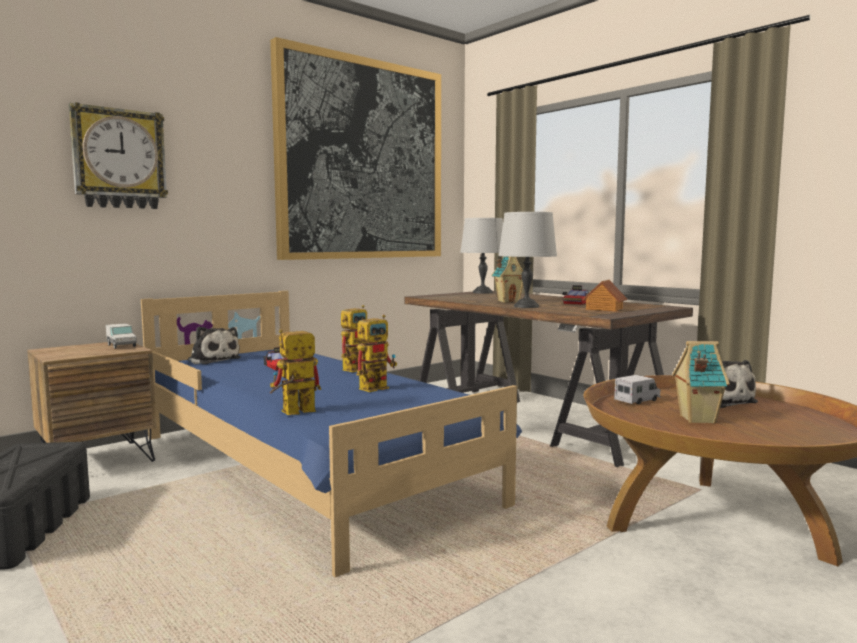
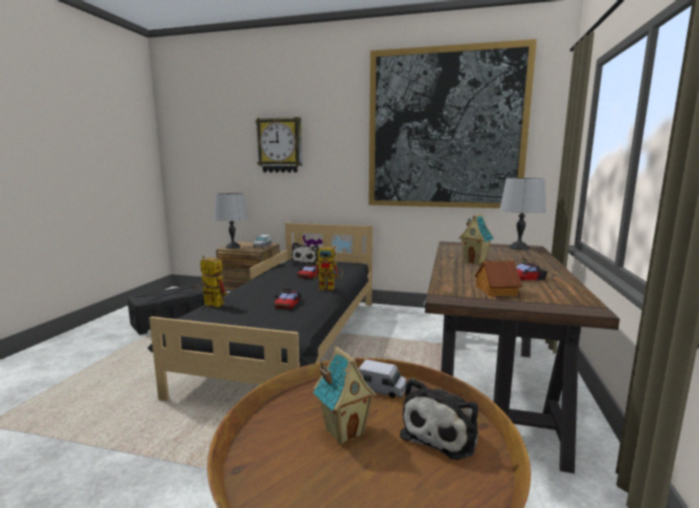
camera: 55 degrees right, 5 degrees up
blue bed [141,291,522,577] -> black bed [148,223,373,401]
toy robot [357,315,397,392] -> toy car [274,289,301,309]
grey table lamp [498,212,557,308] -> grey table lamp moved to [214,193,248,249]

